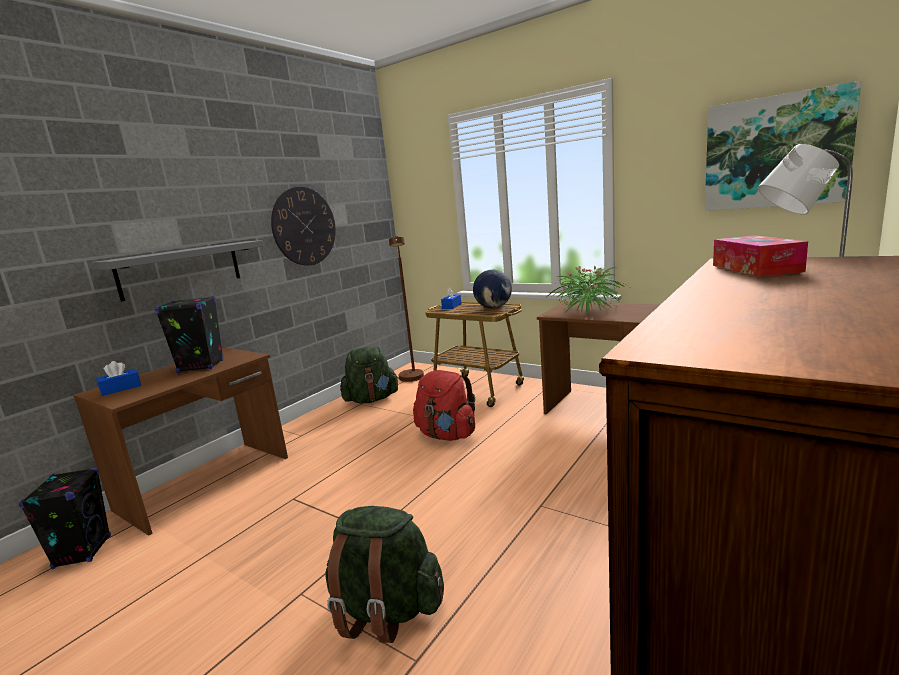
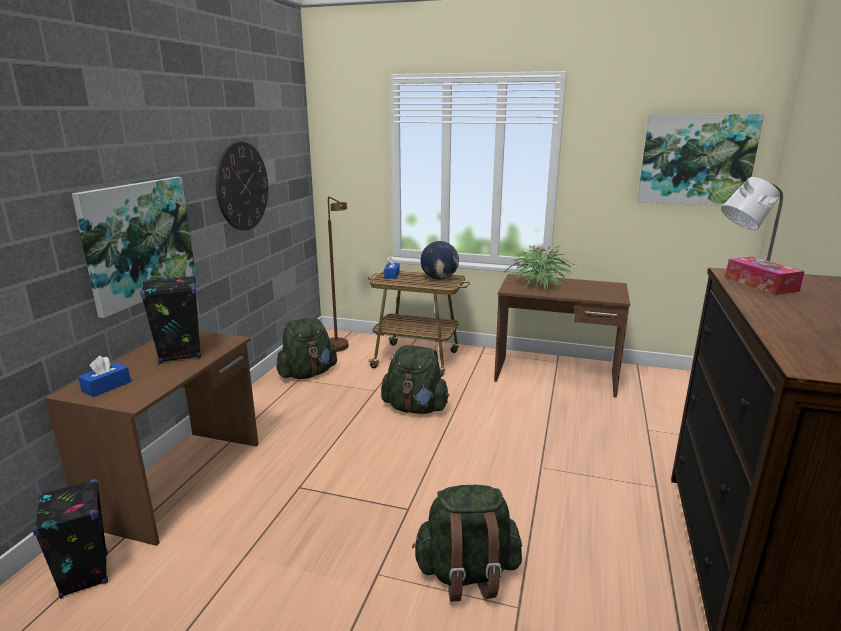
camera: 20 degrees left, 5 degrees up
grey shelf [91,240,264,302] -> picture [72,177,196,318]
red backpack [413,370,475,441] -> green backpack [381,345,449,414]

